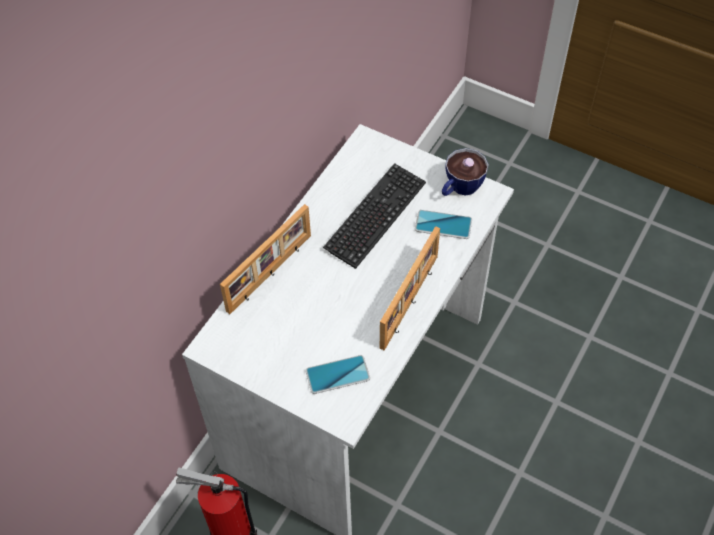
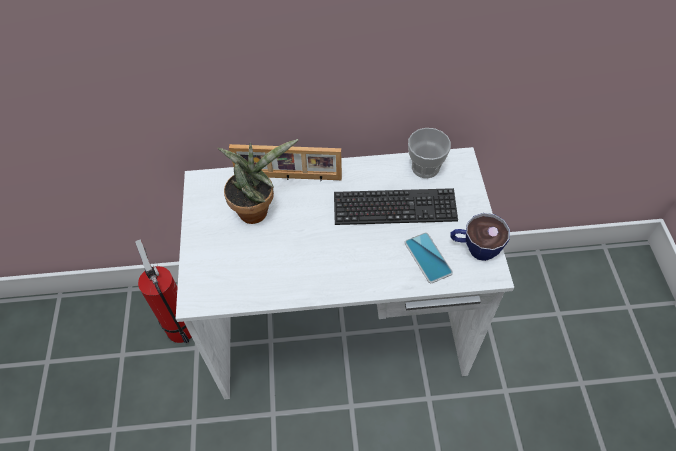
camera: 55 degrees right, 0 degrees up
phone [306,355,370,394] -> none
picture frame [380,226,440,351] -> none
none -> potted plant [218,139,298,224]
none -> cup [408,128,451,178]

